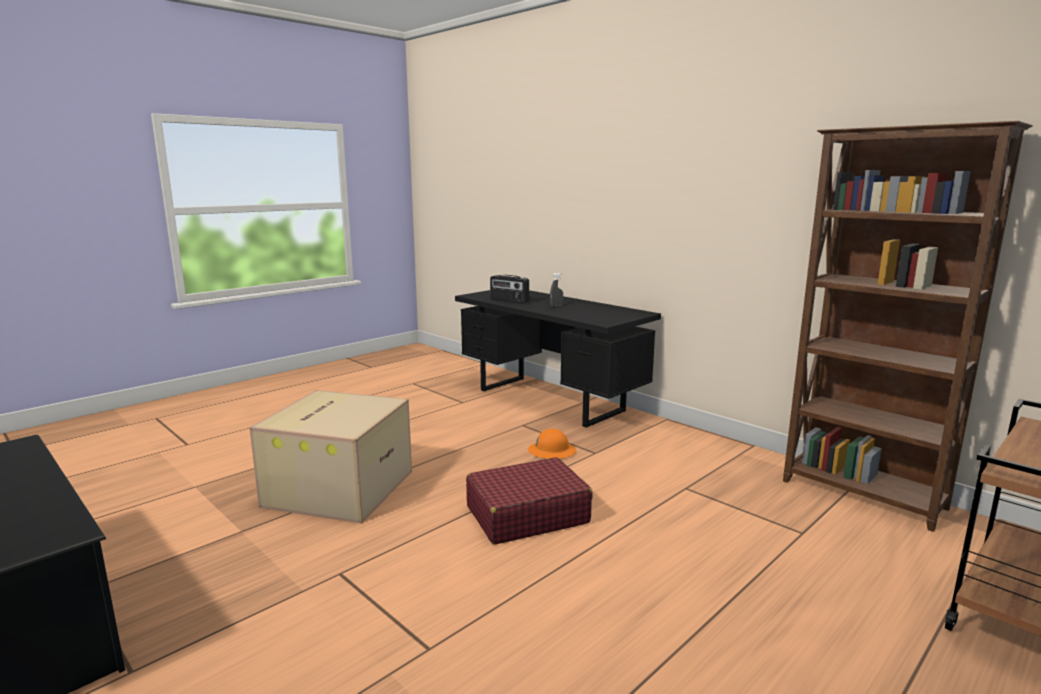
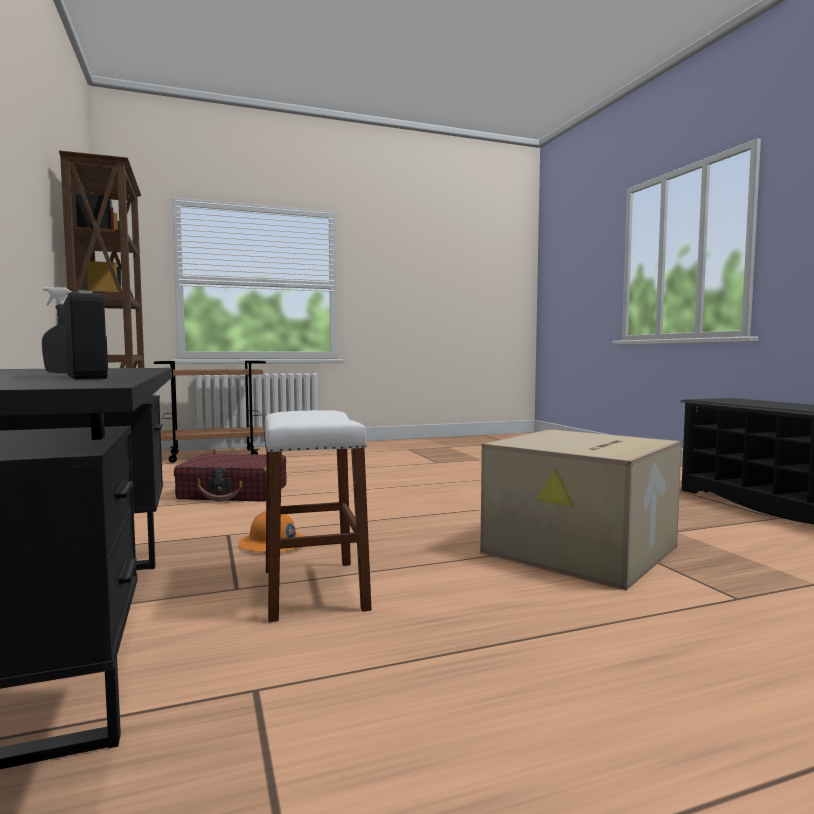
camera: 155 degrees left, 10 degrees down
red suitcase [466,457,592,545] -> red suitcase moved to [174,454,287,502]
none -> white stool [264,410,371,622]

